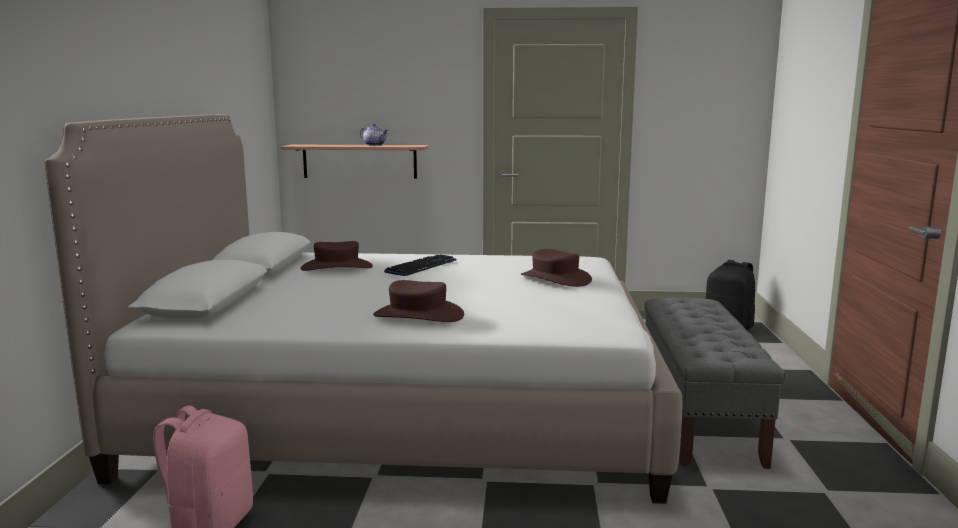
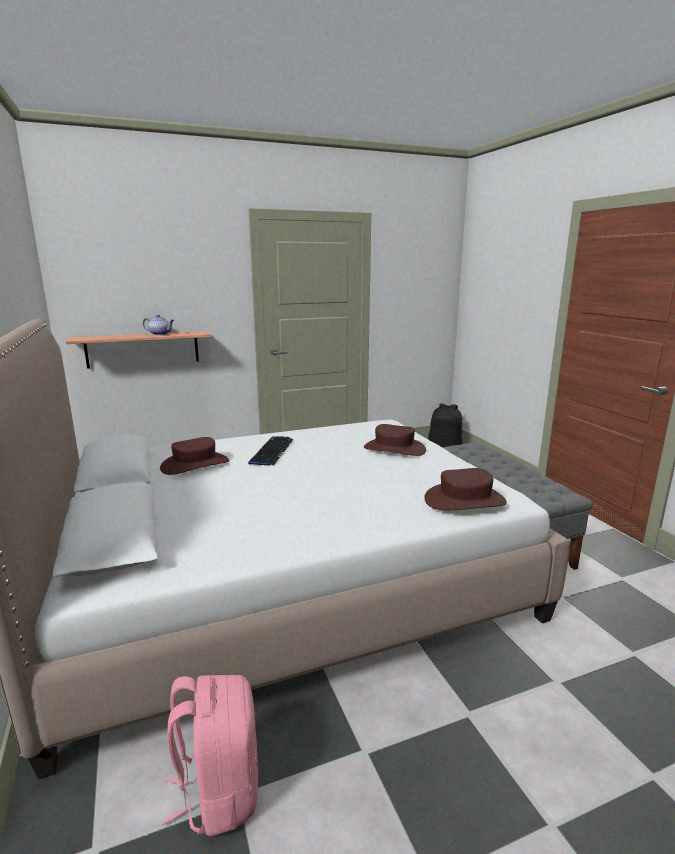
camera: 25 degrees left, 5 degrees up
brown hat [373,280,464,322] -> brown hat moved to [424,468,507,510]

